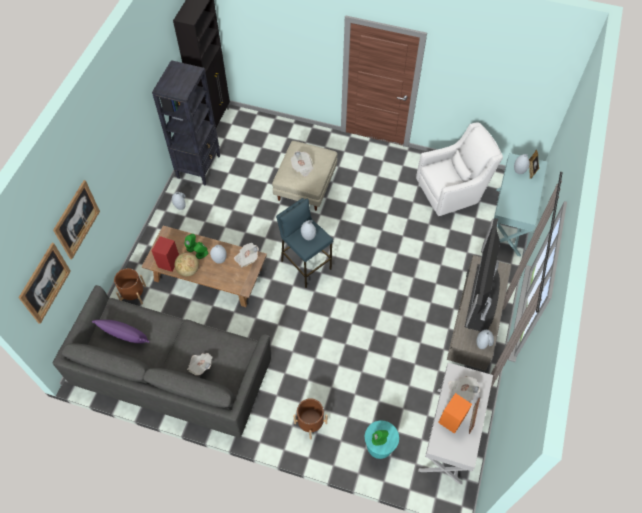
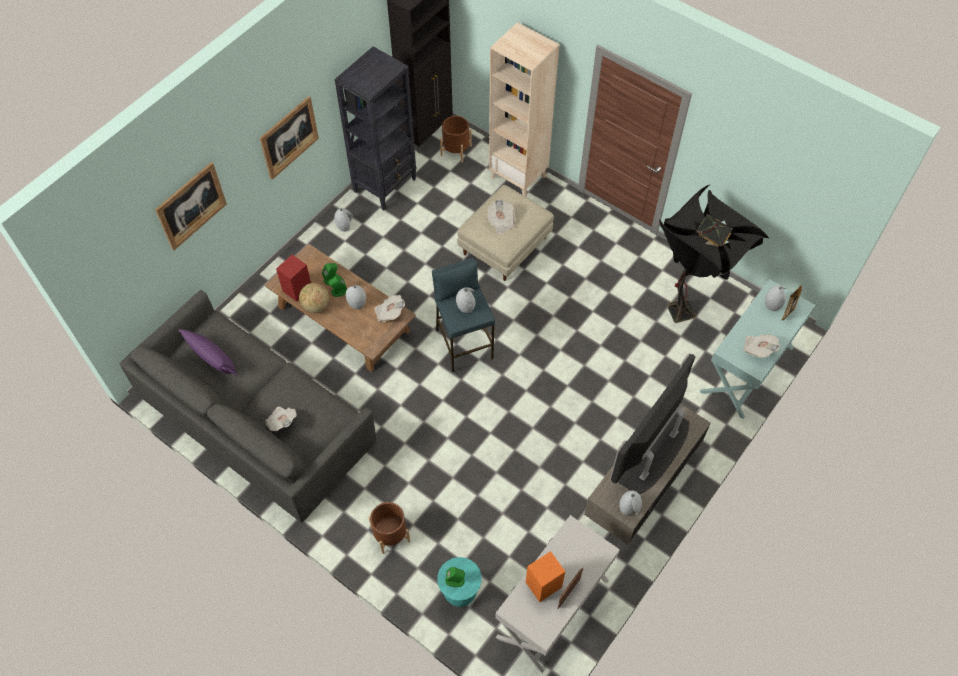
camera: 20 degrees right, 0 degrees up
picture [18,243,71,324] -> picture moved to [260,96,319,180]
brown planter [114,268,146,304] -> brown planter moved to [440,116,472,163]
white armchair [416,123,503,216] -> black floor lamp [659,185,769,323]
newspaper [448,376,480,402] -> newspaper moved to [743,334,780,358]
none -> beige bookcase [489,22,559,197]

